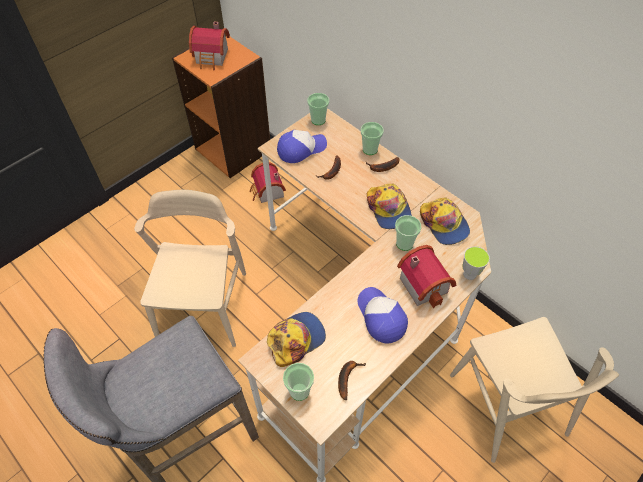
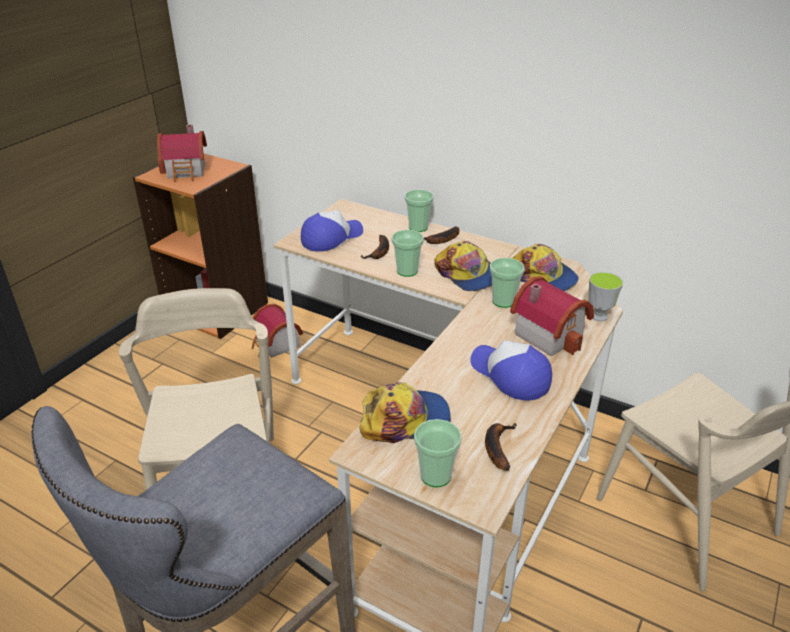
camera: 15 degrees left, 20 degrees down
cap [267,312,326,367] -> cap turned 45 degrees clockwise [359,382,451,443]
cup [307,93,329,125] -> cup moved to [391,230,424,277]

